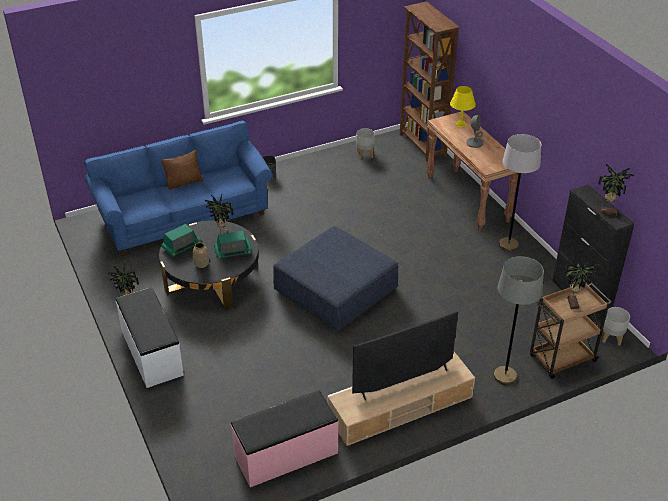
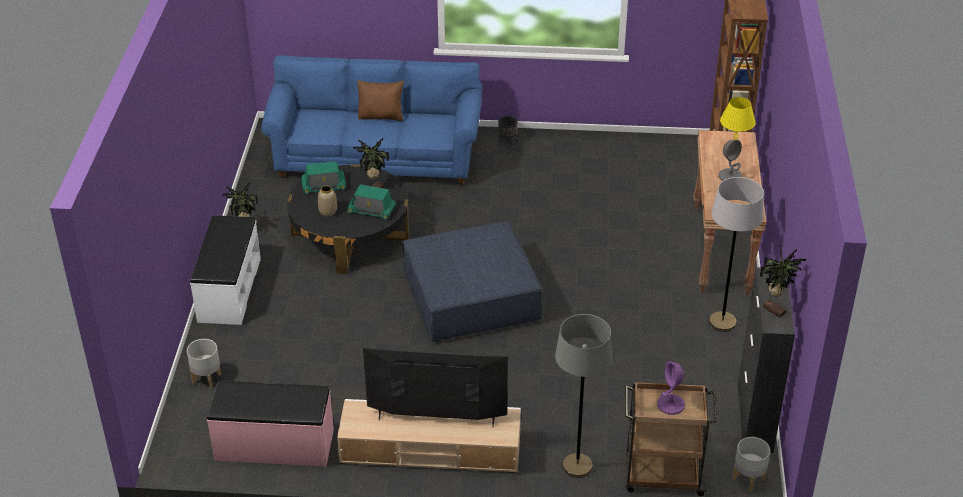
camera: 30 degrees right, 0 degrees up
grey planter [356,128,375,159] -> grey planter moved to [187,339,222,389]
potted plant [564,258,599,309] -> purple table lamp [657,361,685,415]

